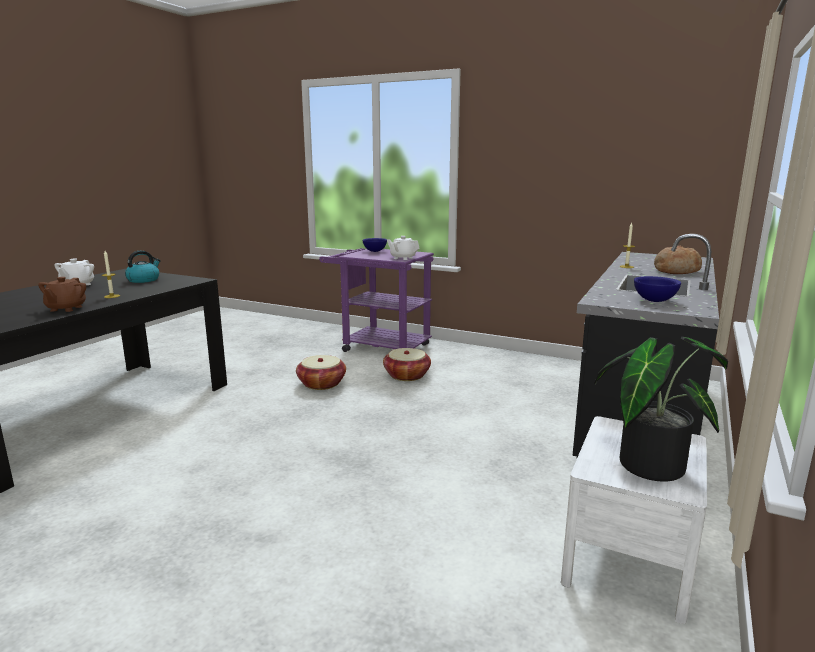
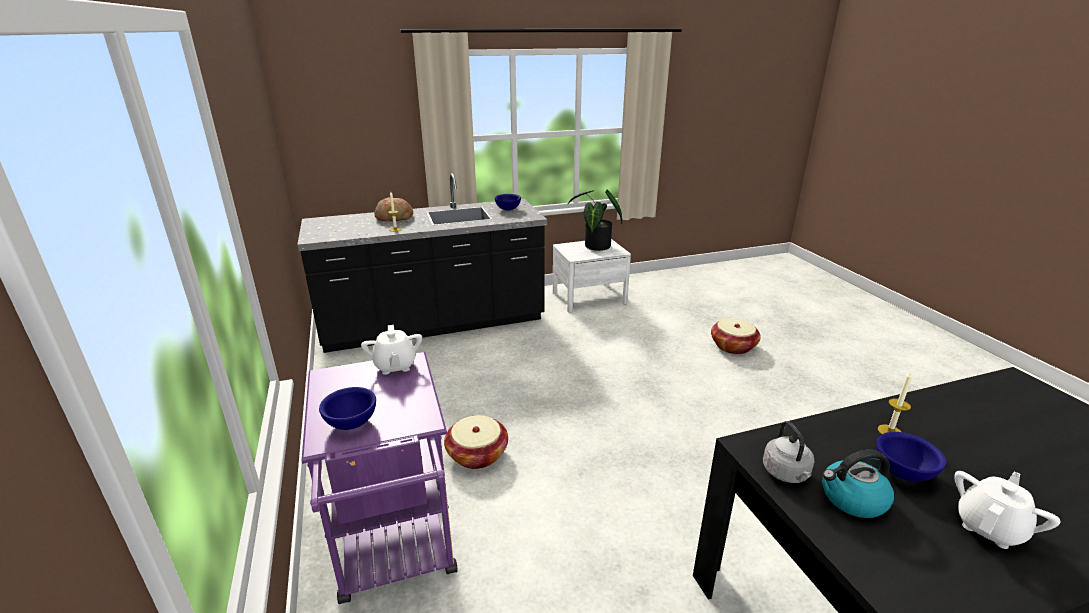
camera: 135 degrees left, 10 degrees up
brown teapot [38,277,86,312] -> none
basket [296,355,346,390] -> basket moved to [711,318,761,354]
none -> grey kettle [763,421,814,483]
none -> blue bowl [876,432,946,482]

